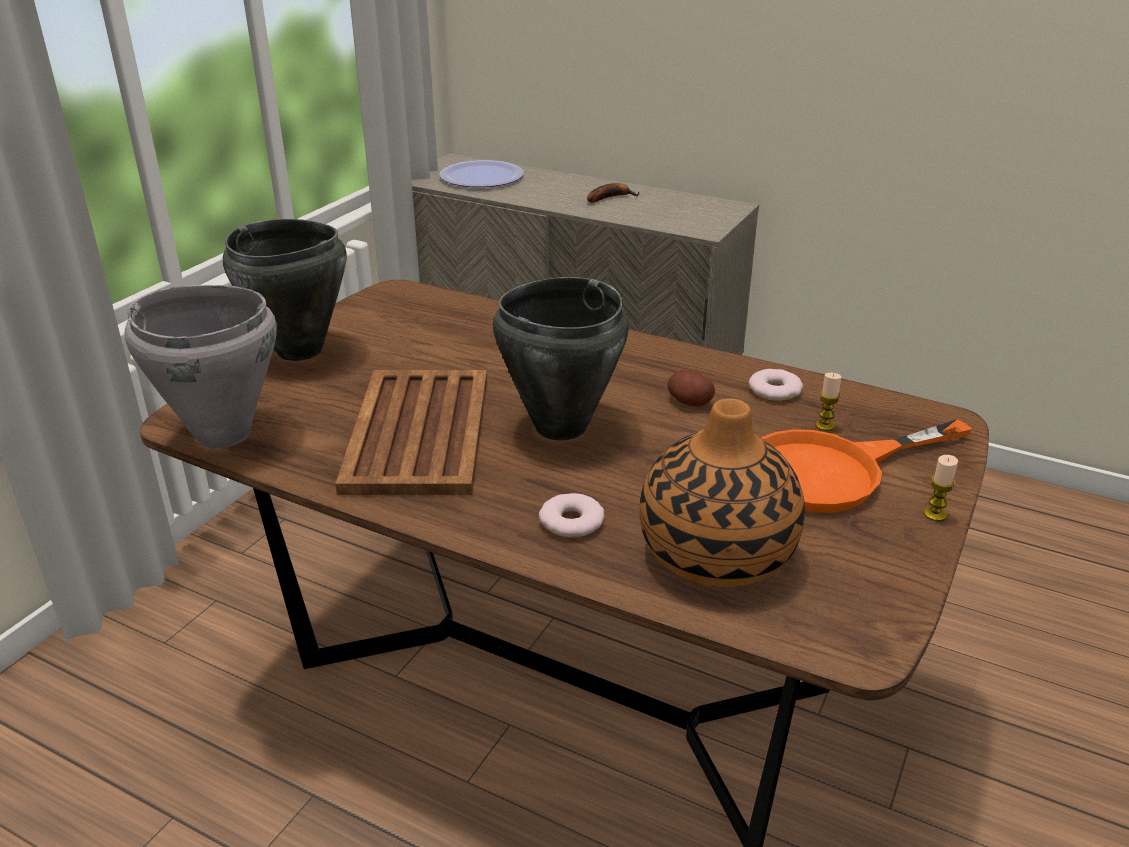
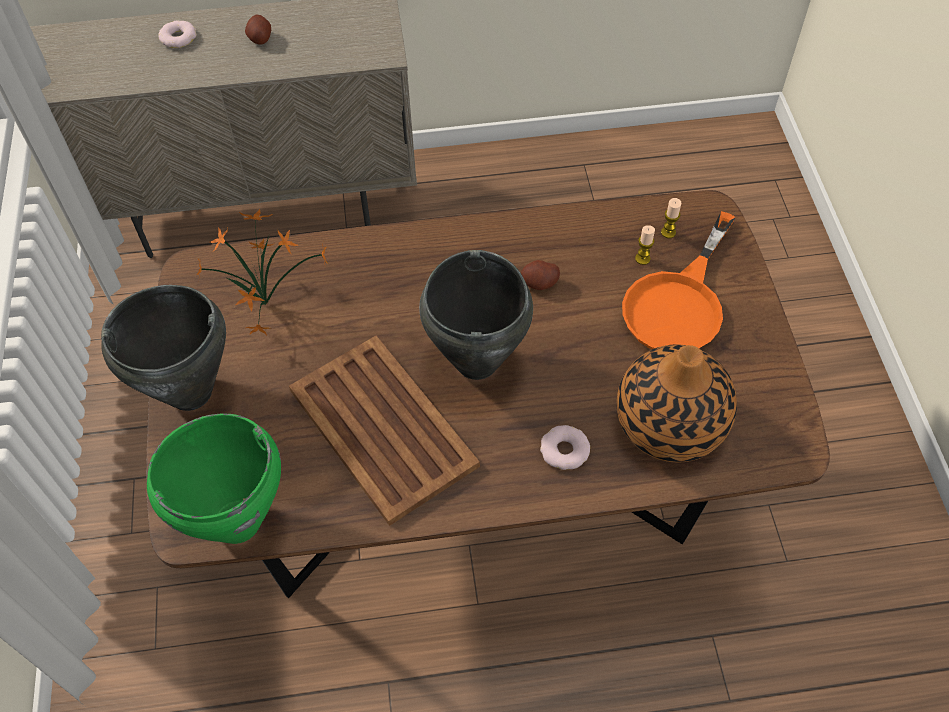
camera: 35 degrees left, 25 degrees up
grey cooking pot [125,285,277,448] -> green cooking pot [147,413,281,544]
plate [439,160,524,187] -> none
banana [587,183,640,203] -> potato [245,15,271,45]
donut [749,369,803,401] -> donut moved to [158,21,196,48]
candle [923,455,958,521] -> candle moved to [661,198,682,238]
none -> potted plant [196,209,328,335]

